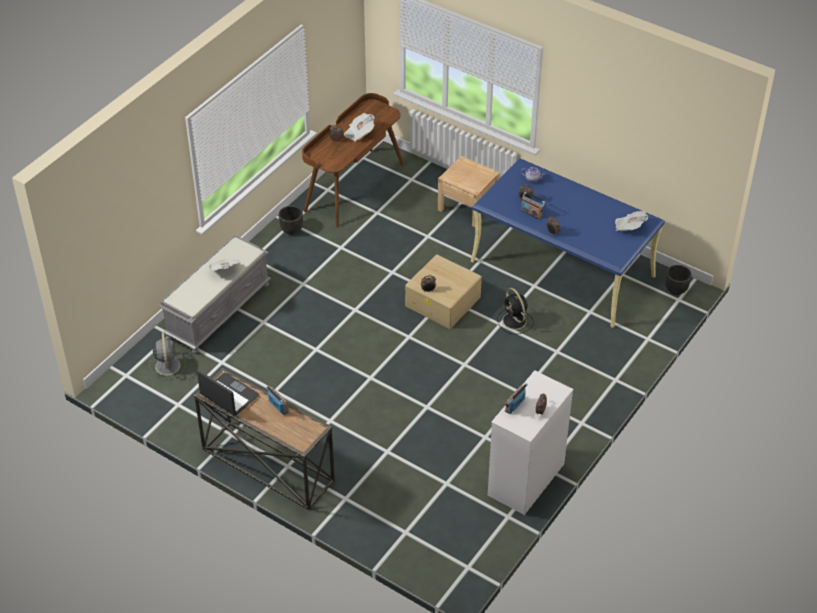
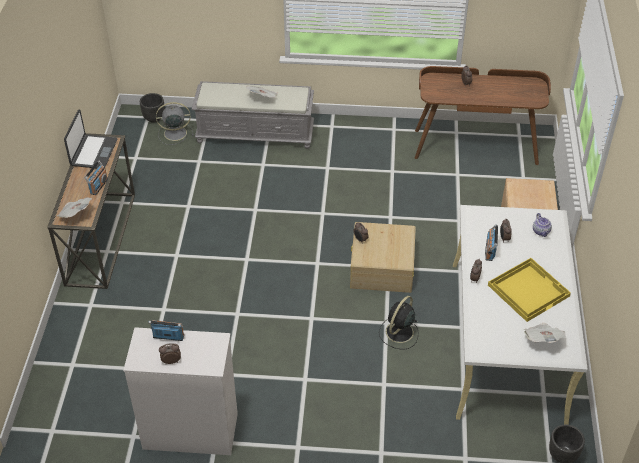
camera: 60 degrees right, 0 degrees up
grey fan [149,332,185,381] -> grey fan turned 150 degrees counterclockwise [156,102,194,145]
black planter [279,206,303,235] -> black planter moved to [140,93,165,123]
newspaper [344,113,375,142] -> newspaper moved to [57,197,92,218]
blue desk [471,158,665,328] -> white desk [453,205,588,425]
none -> yellow tray [488,258,571,322]

